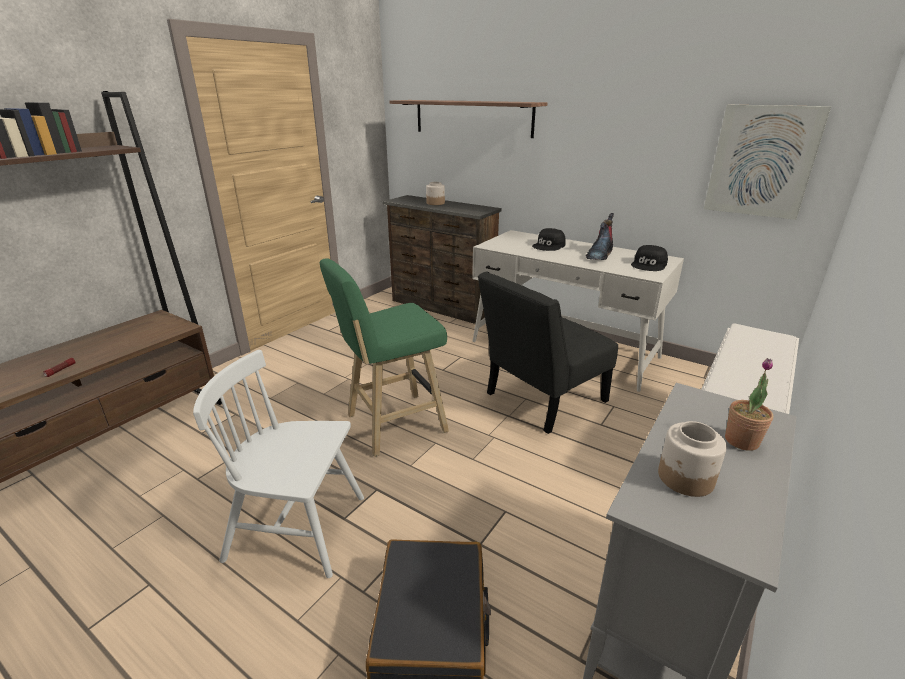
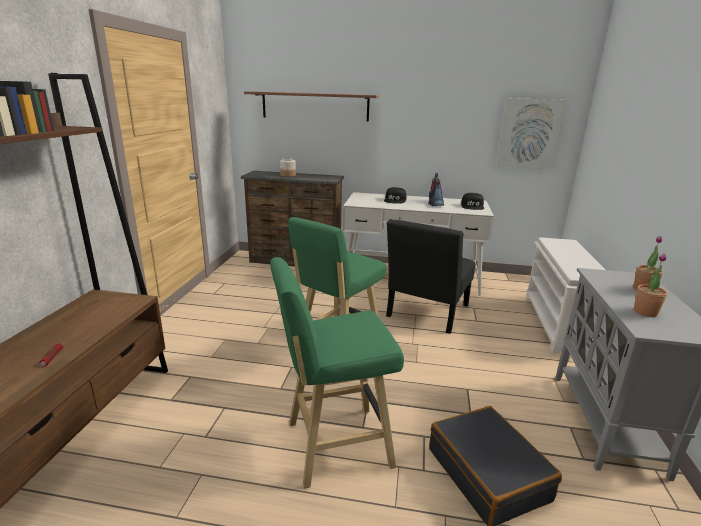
camera: 25 degrees left, 5 degrees down
white chair [193,350,364,578] -> green stool [270,257,404,489]
jar [658,421,727,497] -> potted plant [634,254,667,317]

